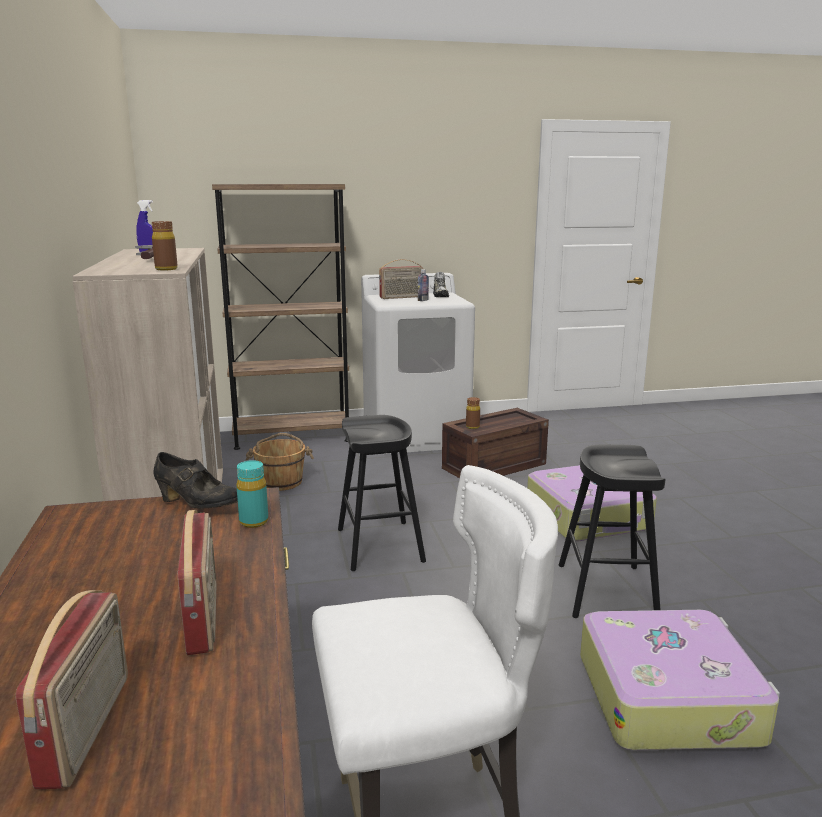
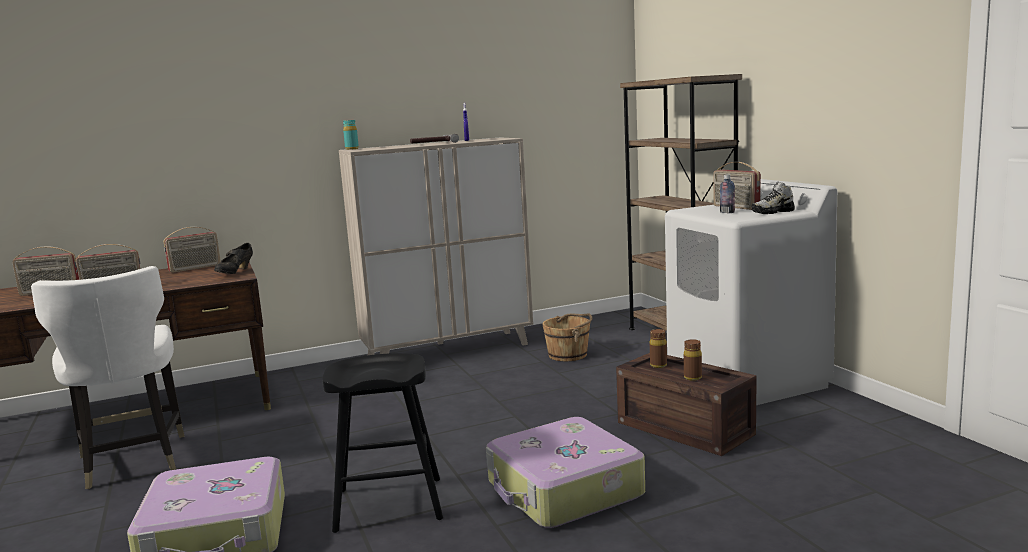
camera: 80 degrees right, 5 degrees down
brown bottle [152,221,178,271] -> brown bottle moved to [684,339,702,381]
turquoise bottle [237,460,268,528] -> turquoise bottle moved to [343,120,359,150]
black stool [338,415,426,571] -> none
none -> radio [164,227,221,273]

